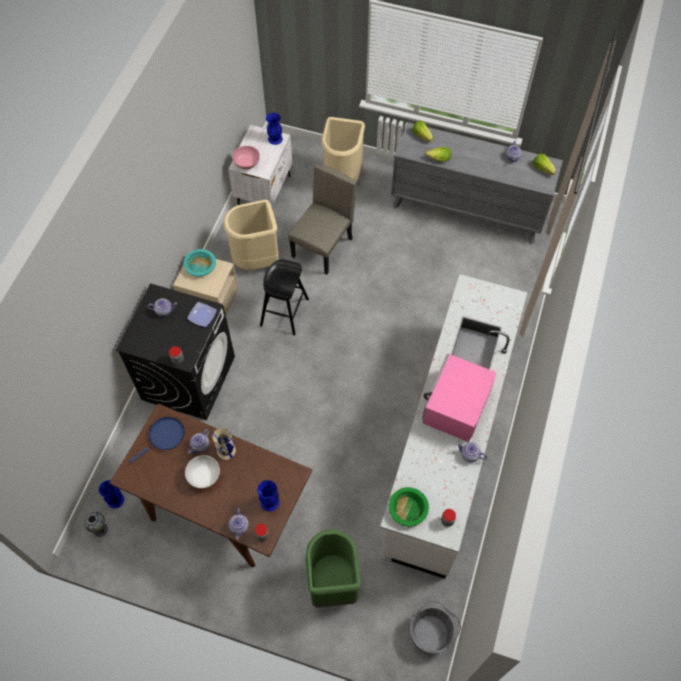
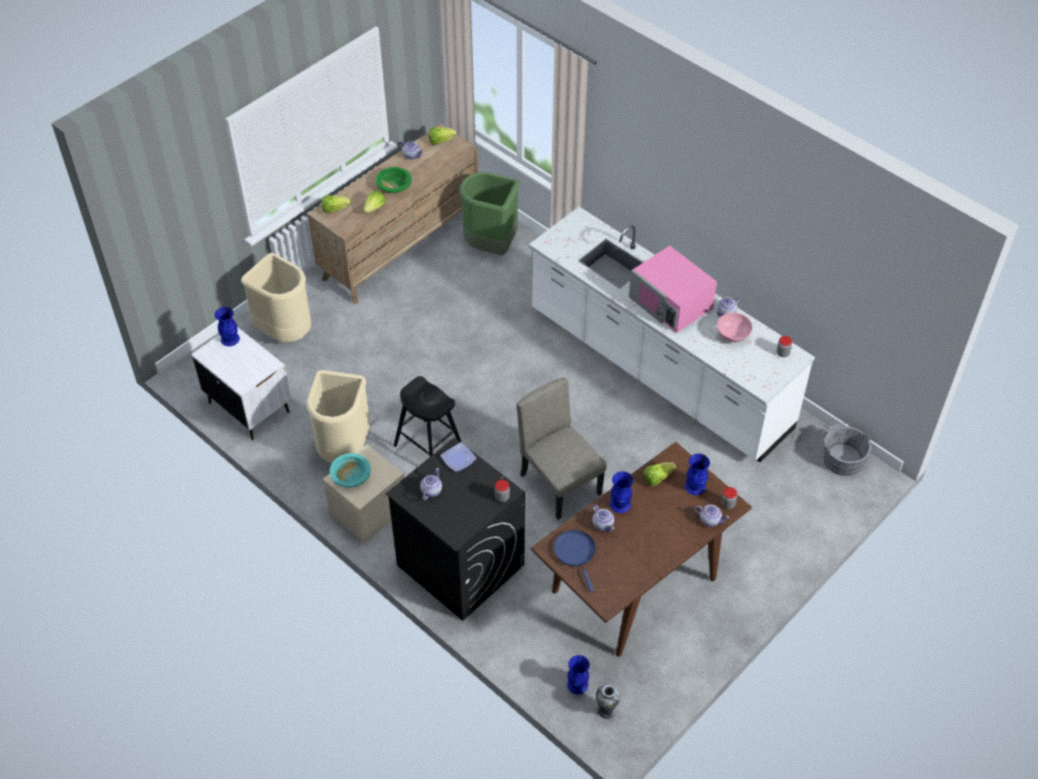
camera: 65 degrees left, 10 degrees down
white bowl [185,455,220,489] -> none
beige vase [212,428,236,460] -> blue vase [610,471,633,513]
pink bowl [232,146,260,169] -> pink bowl moved to [717,313,753,342]
beige chair [288,164,357,274] -> beige chair moved to [517,377,607,520]
green trash can [306,529,361,607] -> green trash can moved to [459,172,520,255]
green bowl [389,487,429,527] -> green bowl moved to [376,167,412,193]
grey dresser [391,122,563,244] -> brown dresser [308,124,478,304]
none -> lettuce [643,462,676,486]

